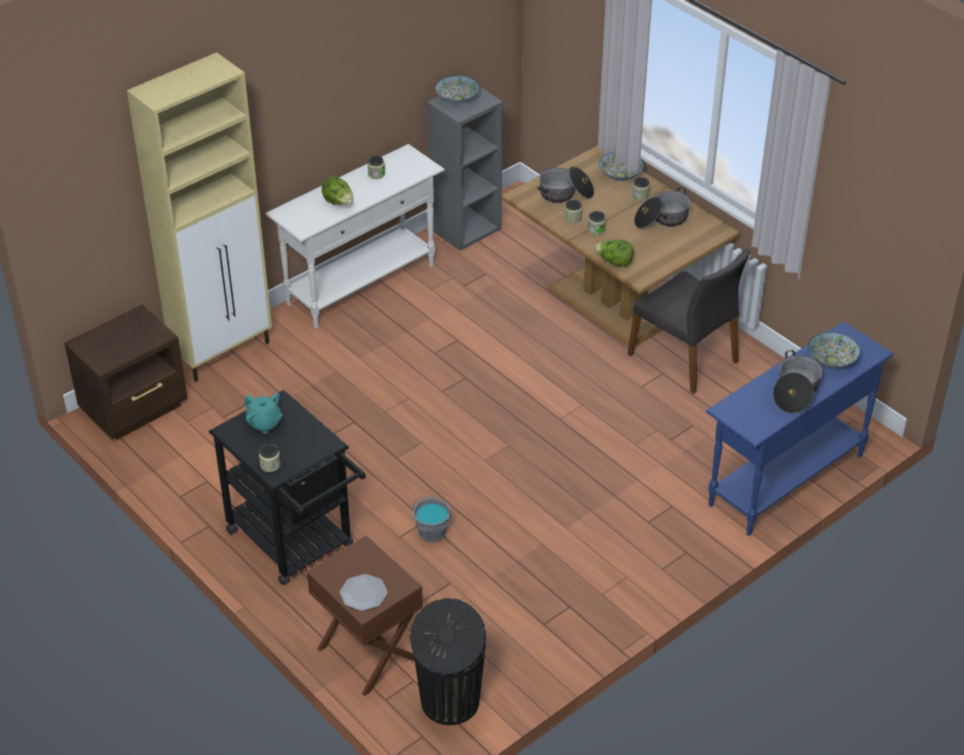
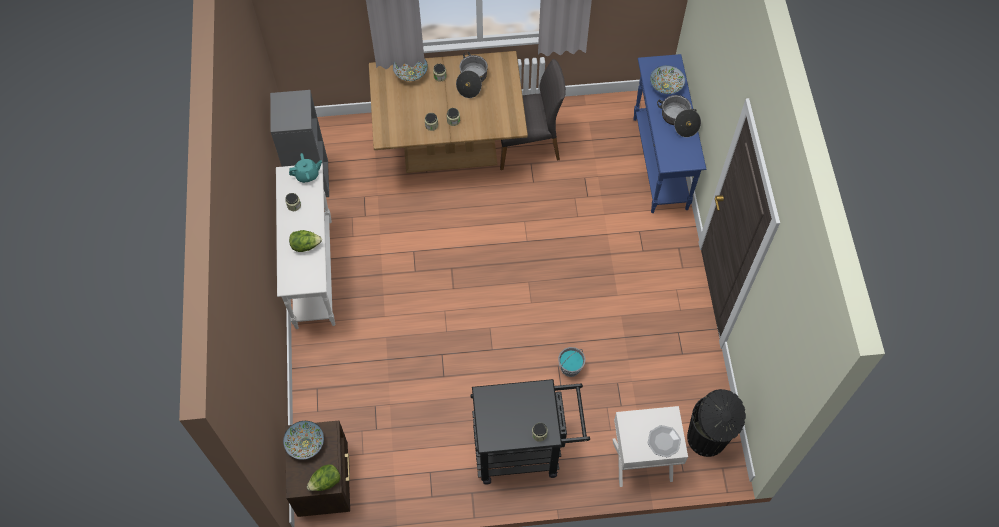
camera: 55 degrees left, 20 degrees up
beige cabinet [127,52,272,382] -> none
turquoise teapot [244,393,283,433] -> turquoise teapot moved to [289,153,322,183]
brown nightstand [307,535,423,696] -> white nightstand [612,406,688,487]
bowl [435,75,480,104] -> bowl moved to [283,421,324,460]
cooking pot [538,166,594,203] -> none
lettuce [594,239,634,267] -> lettuce moved to [307,464,340,491]

